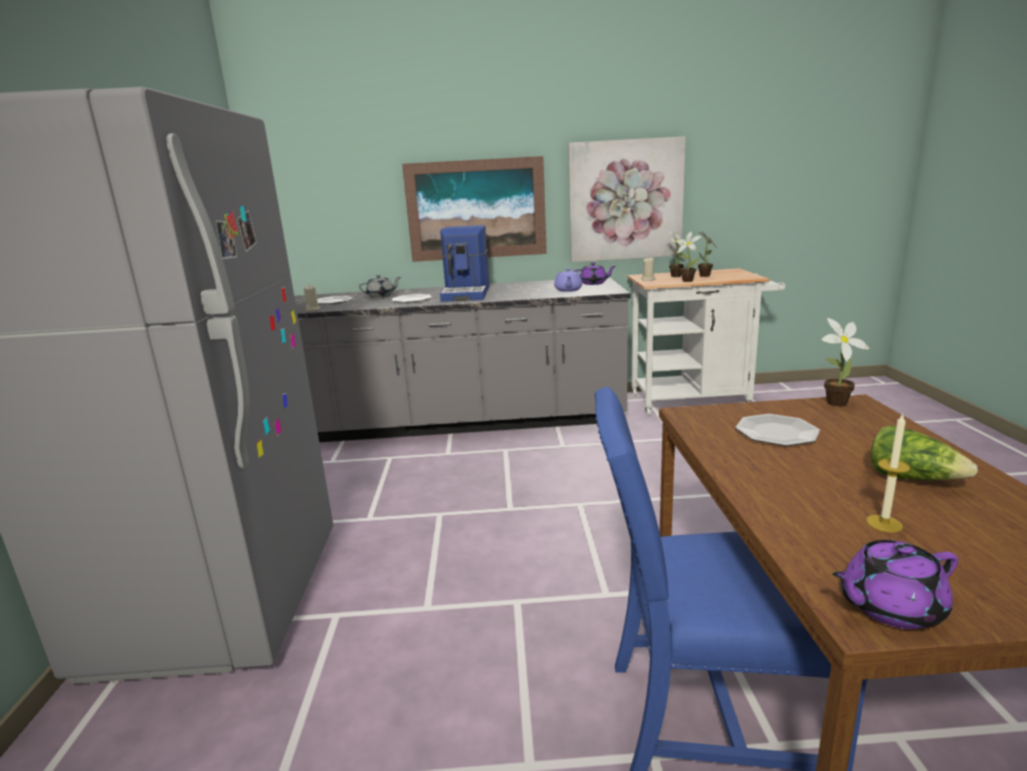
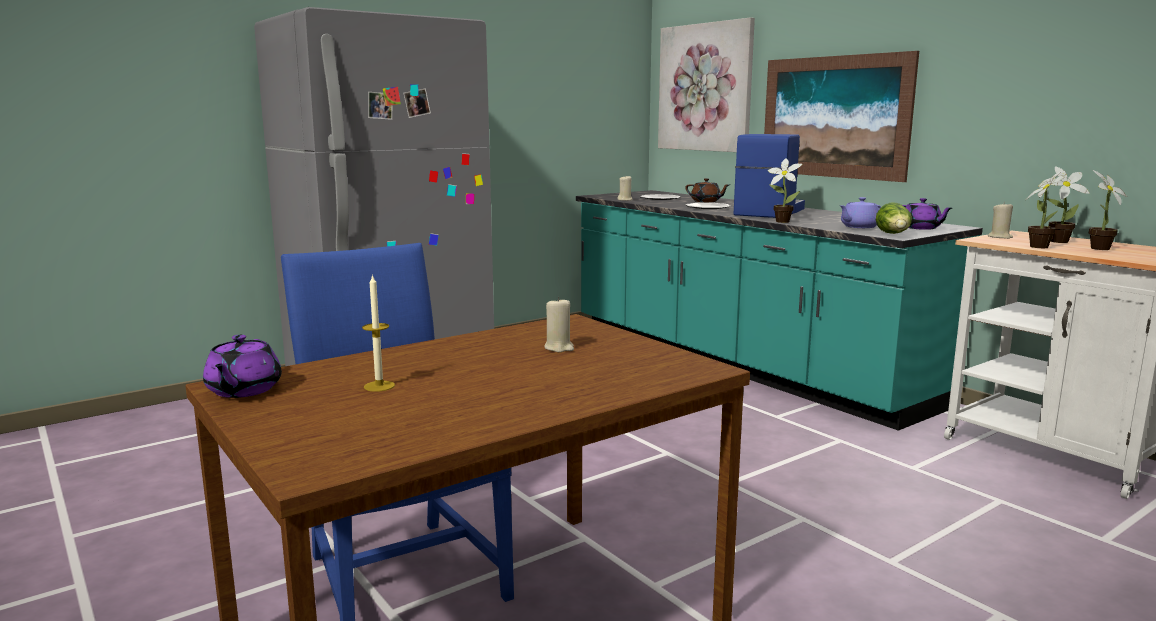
camera: 55 degrees right, 5 degrees down
grey counter [294,277,631,442] -> turquoise counter [576,190,983,431]
grey teapot [359,275,401,298] -> brown teapot [685,178,731,202]
coffee machine [440,225,490,302] -> coffee machine turned 150 degrees clockwise [734,134,805,218]
picture [568,136,686,262] -> picture moved to [658,17,755,152]
plate [735,414,820,446] -> beige candle [544,297,574,352]
potted plant [821,318,869,407] -> potted plant moved to [768,158,802,223]
purple teapot [832,540,958,629] -> purple teapot turned 135 degrees counterclockwise [203,334,282,398]
lettuce [871,425,978,481] -> lettuce moved to [876,202,912,234]

